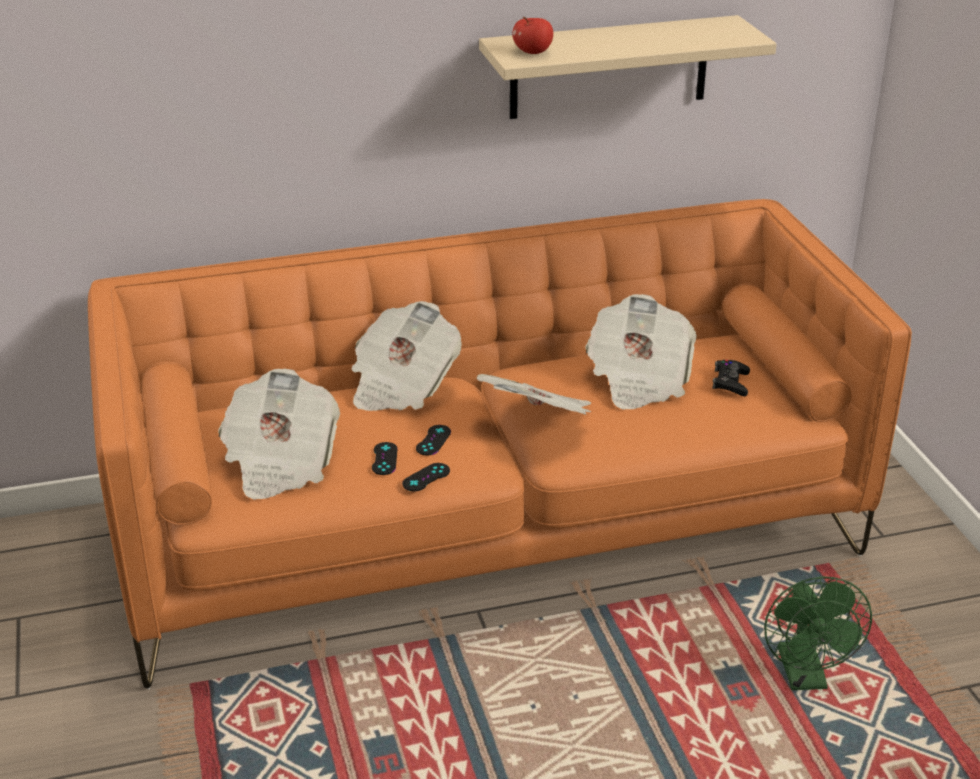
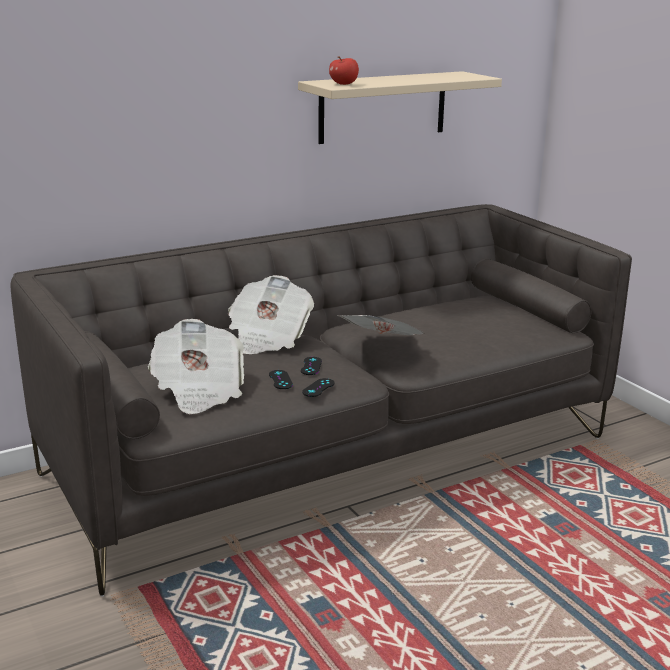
camera: 15 degrees left, 10 degrees down
orange sofa [88,199,912,689] -> grey sofa [11,204,632,597]
newspaper [585,294,697,410] -> none
black game controller [712,360,750,396] -> none
green fan [764,576,872,690] -> none

